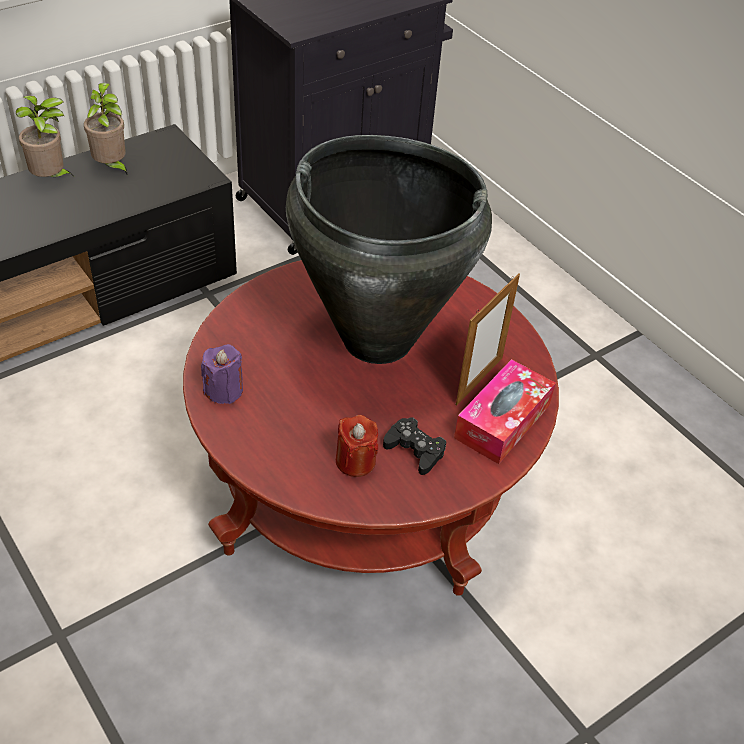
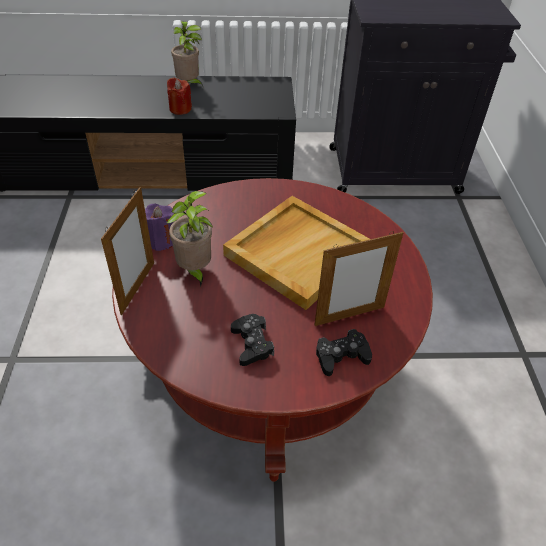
camera: 35 degrees right, 0 degrees up
potted plant [84,83,128,176] -> potted plant moved to [166,191,213,287]
black vase [286,135,492,364] -> beige tray [223,196,370,310]
red candle [336,415,378,477] -> red candle moved to [167,77,192,115]
tissue box [454,359,556,464] -> black game controller [316,329,372,376]
none -> picture frame [101,187,154,315]

